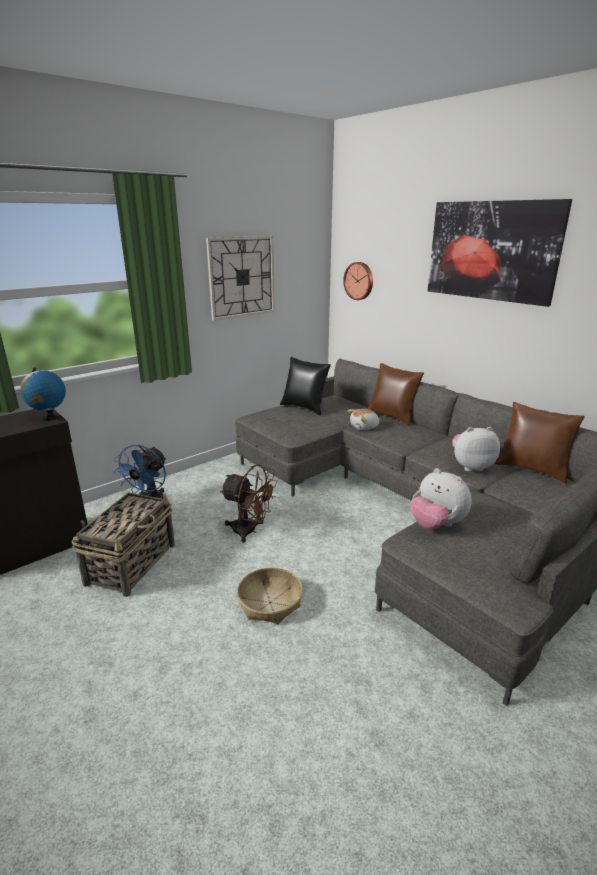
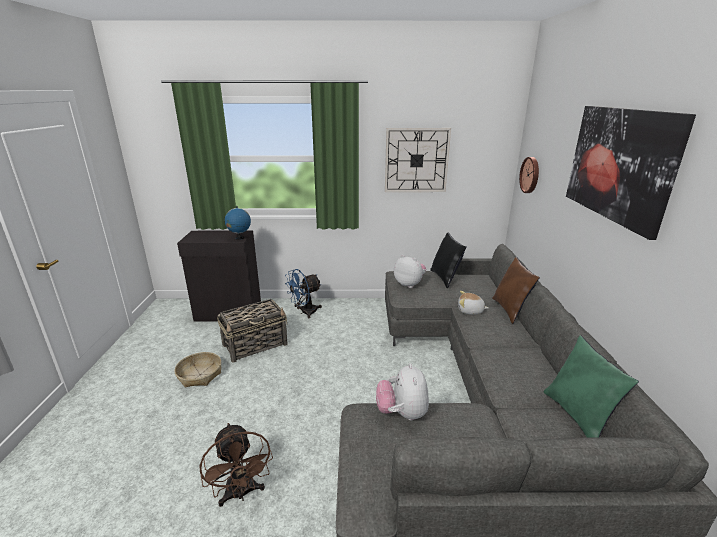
camera: 40 degrees right, 0 degrees up
brown fan [220,464,277,543] -> brown fan moved to [199,423,273,507]
basket [237,568,303,624] -> basket moved to [175,352,221,387]
plush toy [452,427,500,472] -> plush toy moved to [394,255,426,288]
brown pillow [495,402,585,484] -> green pillow [544,335,639,438]

